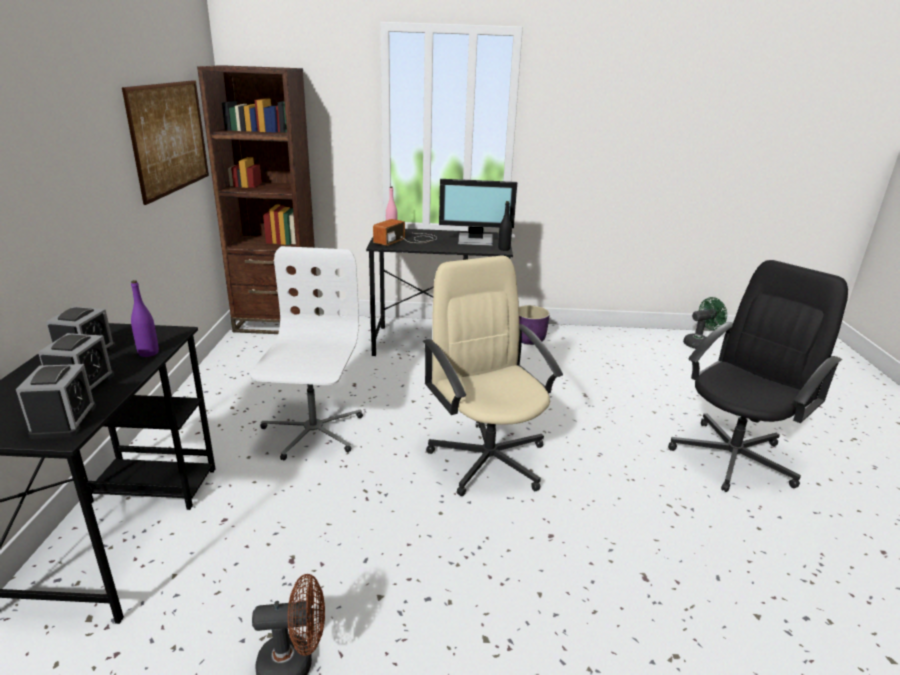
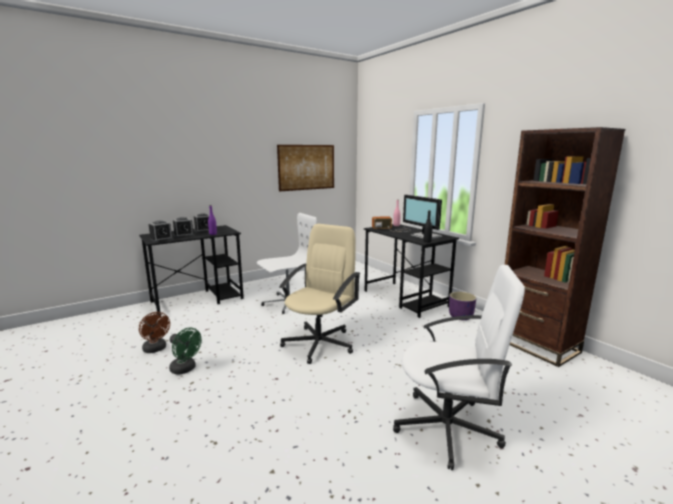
camera: 55 degrees right, 10 degrees down
brown bookcase [197,65,320,334] -> brown bookcase moved to [505,127,625,367]
black office chair [668,260,848,492] -> white office chair [393,265,525,470]
green fan [683,297,727,349] -> green fan moved to [169,328,202,375]

